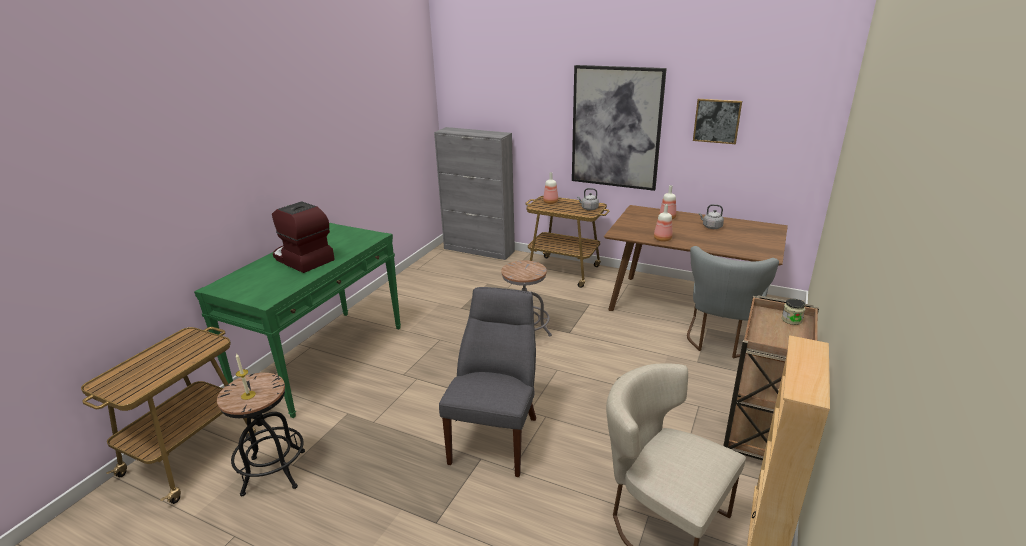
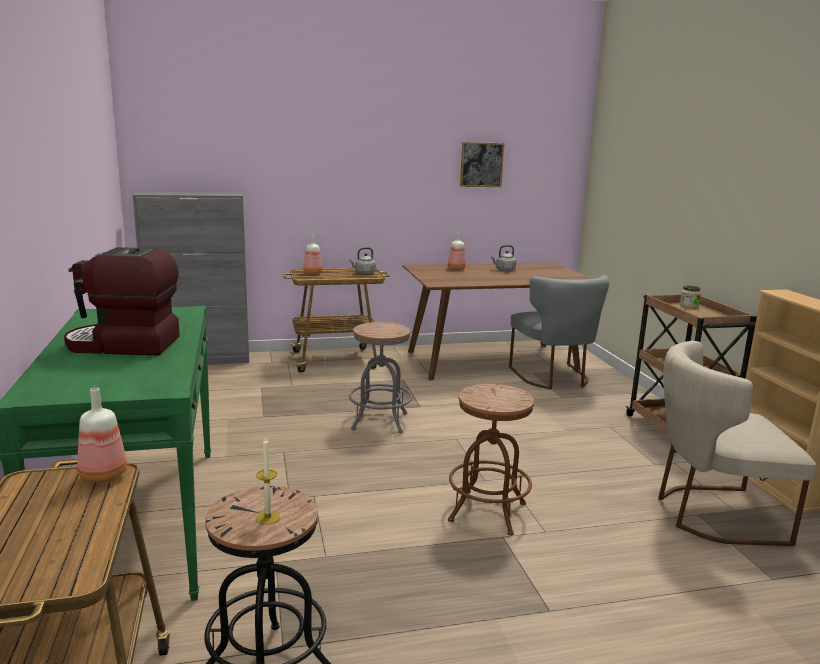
camera: 40 degrees left, 10 degrees down
grey chair [439,287,536,477] -> brown stool [448,384,534,536]
picture [572,65,667,191] -> none
bottle [654,204,672,242] -> bottle moved to [77,388,127,483]

